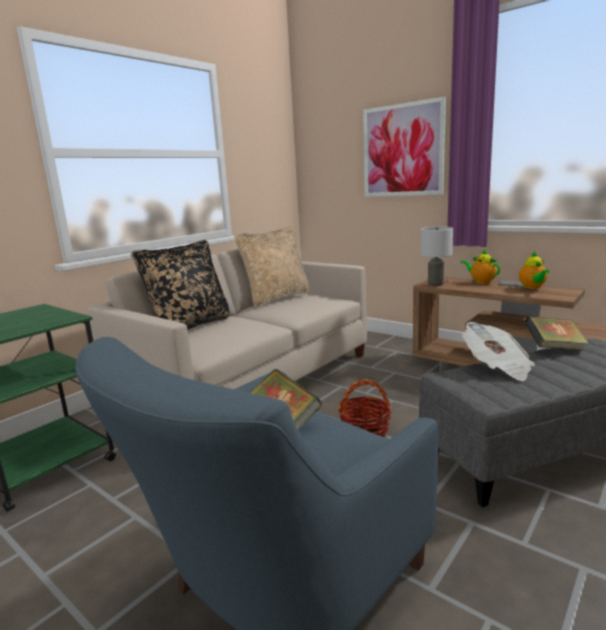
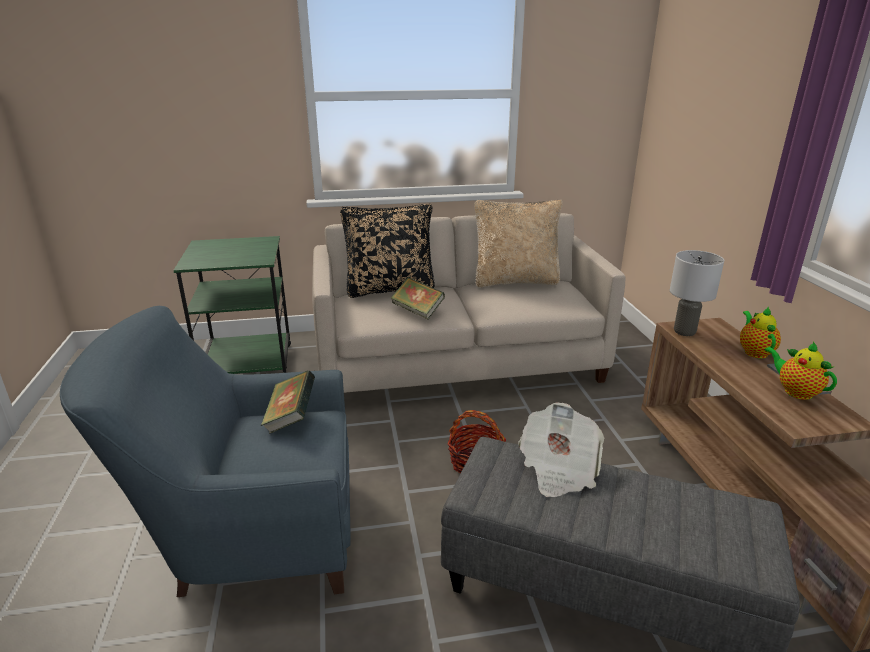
camera: 40 degrees right, 10 degrees up
picture [363,97,446,197] -> none
teapot [519,251,549,289] -> teapot turned 105 degrees clockwise [764,342,837,400]
book [524,316,589,351] -> book moved to [391,277,445,320]

